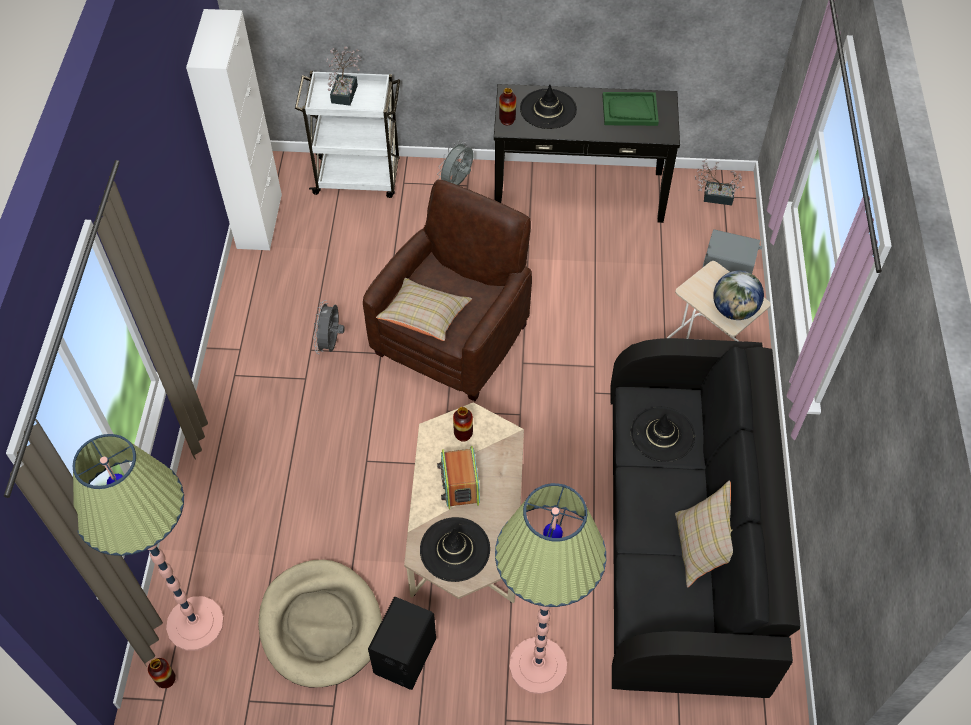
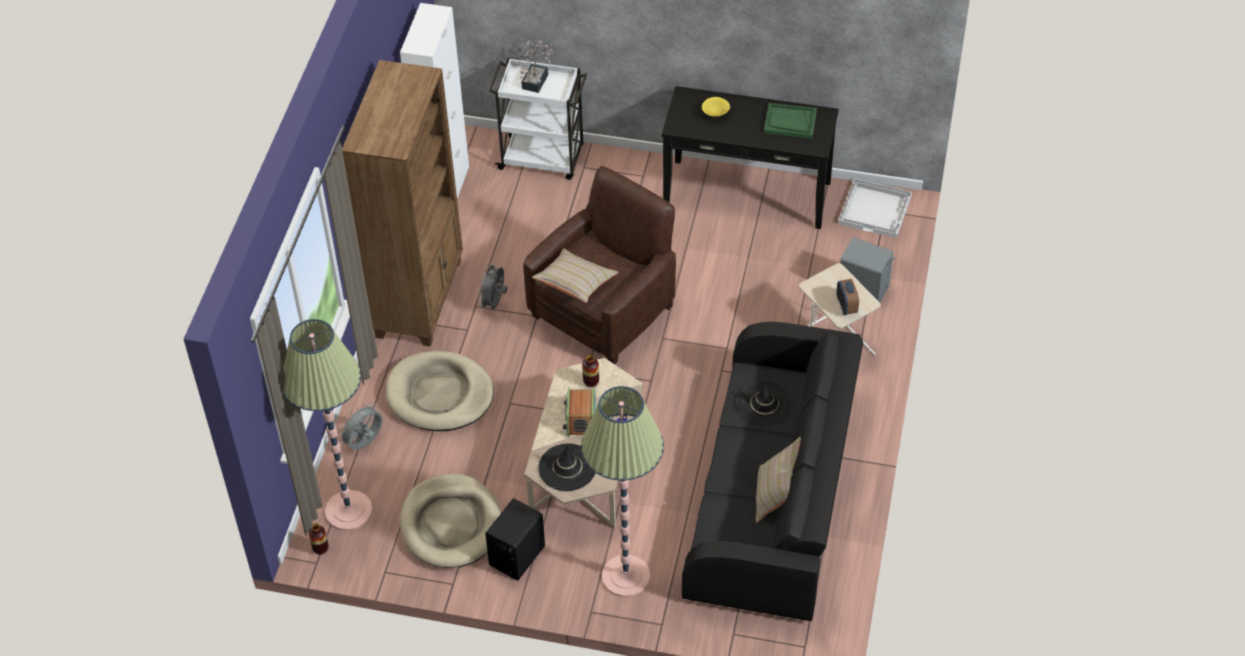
camera: 10 degrees right, 5 degrees down
grey fan [437,141,473,185] -> grey fan moved to [338,404,383,450]
vase [499,88,516,125] -> none
black hat [520,85,577,129] -> yellow bowl [702,97,730,117]
potted plant [695,159,745,206] -> white tray [838,178,912,238]
globe [713,271,764,320] -> alarm clock [836,279,859,315]
none -> brown bookcase [342,60,463,347]
none -> beige dog bed [386,351,494,431]

